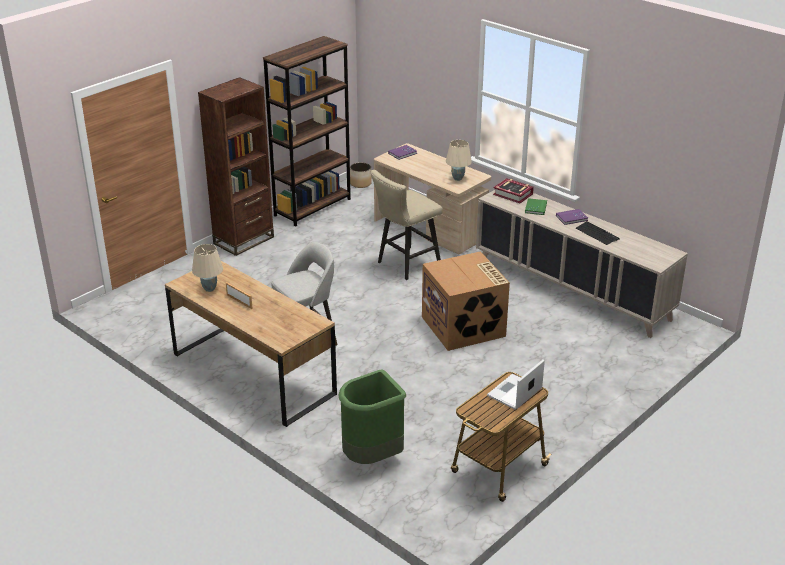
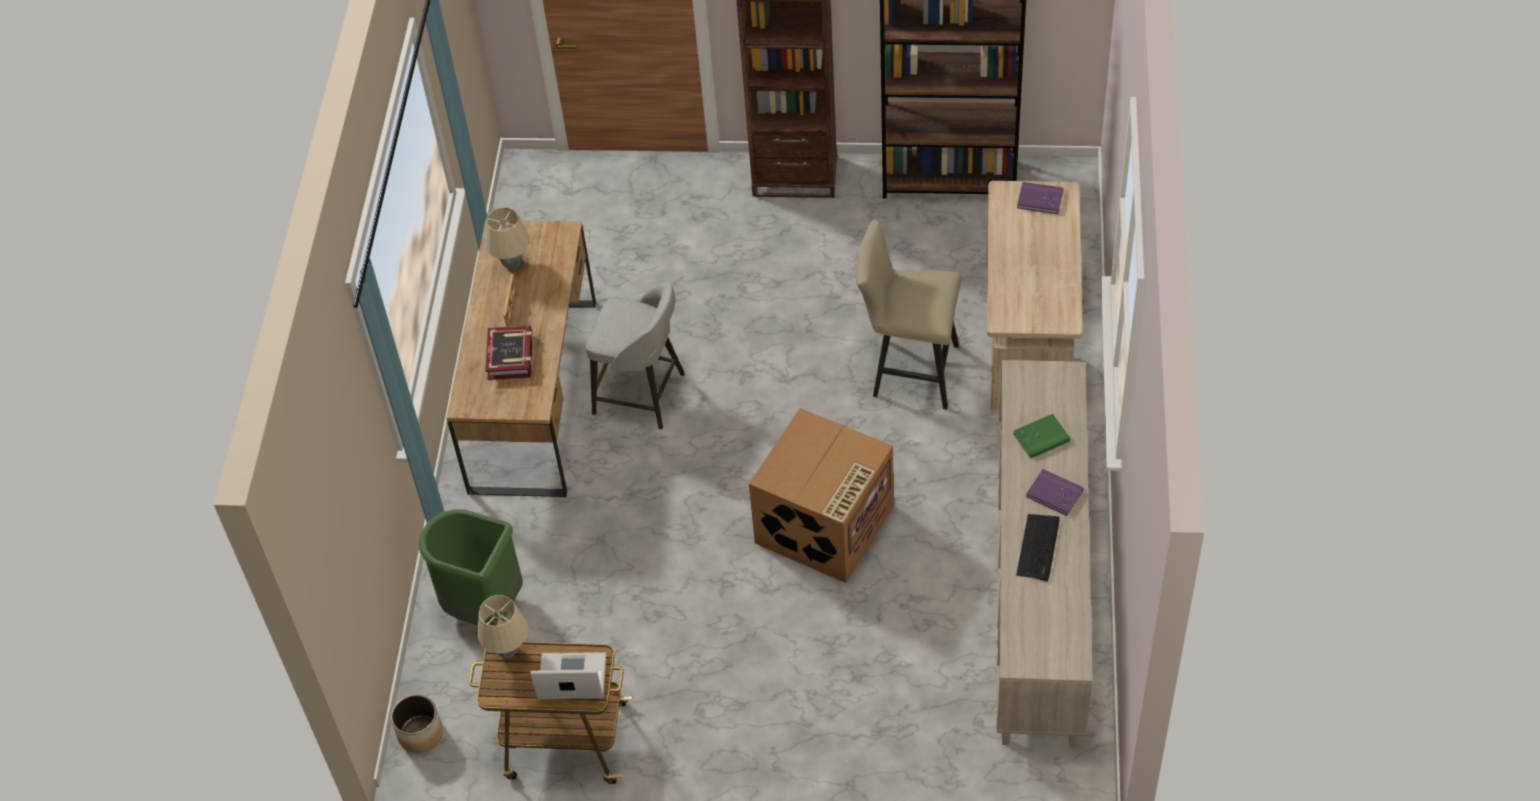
camera: 55 degrees right, 20 degrees up
planter [350,163,372,188] -> planter moved to [391,695,443,753]
beige table lamp [446,140,472,181] -> beige table lamp moved to [477,595,528,658]
book [493,178,534,203] -> book moved to [486,325,534,380]

